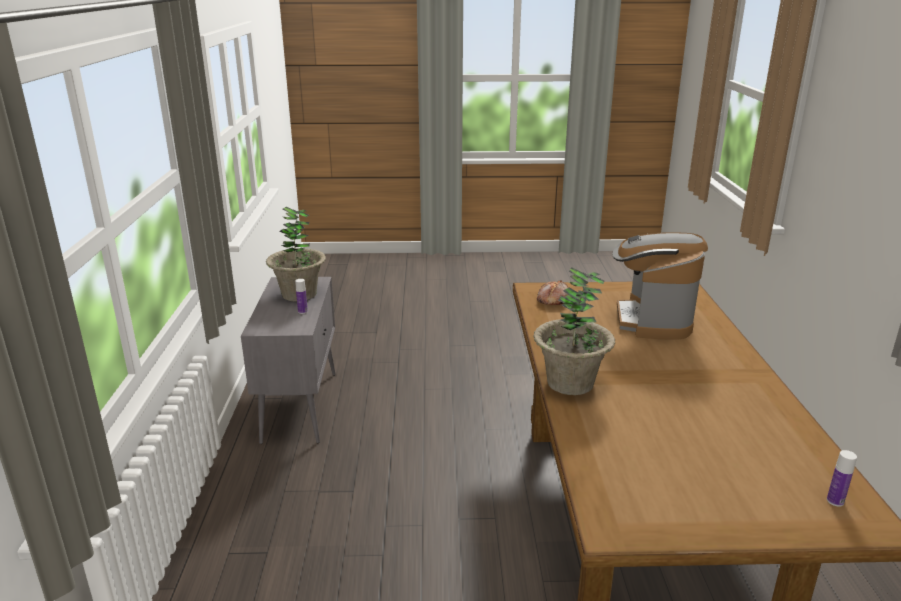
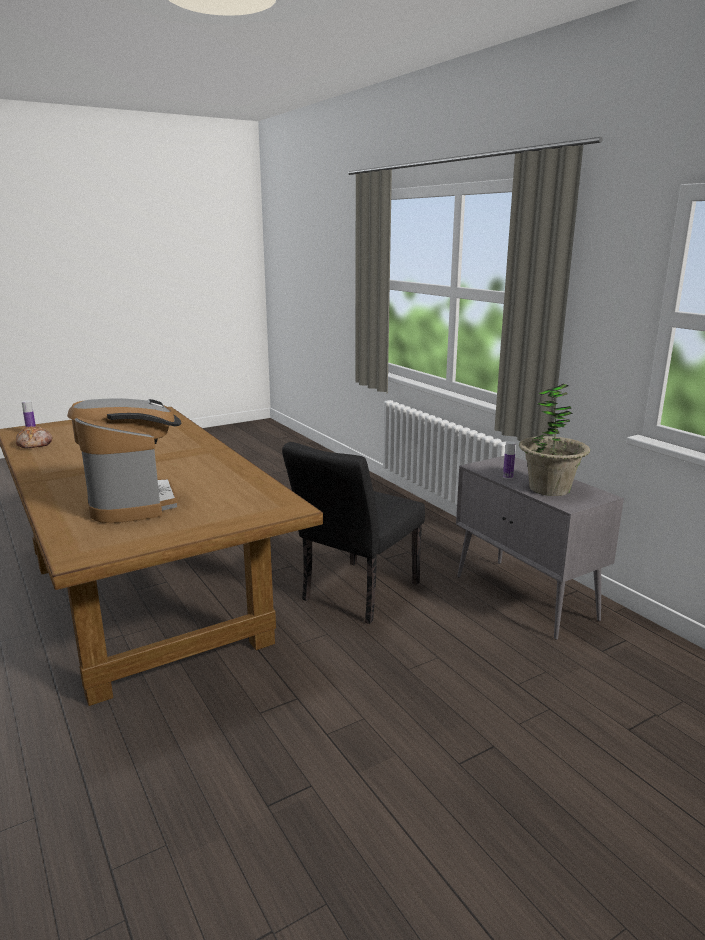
camera: 150 degrees right, 5 degrees down
potted plant [533,267,615,395] -> none
bread [537,280,569,305] -> bread moved to [16,426,52,448]
none -> black chair [282,442,425,624]

